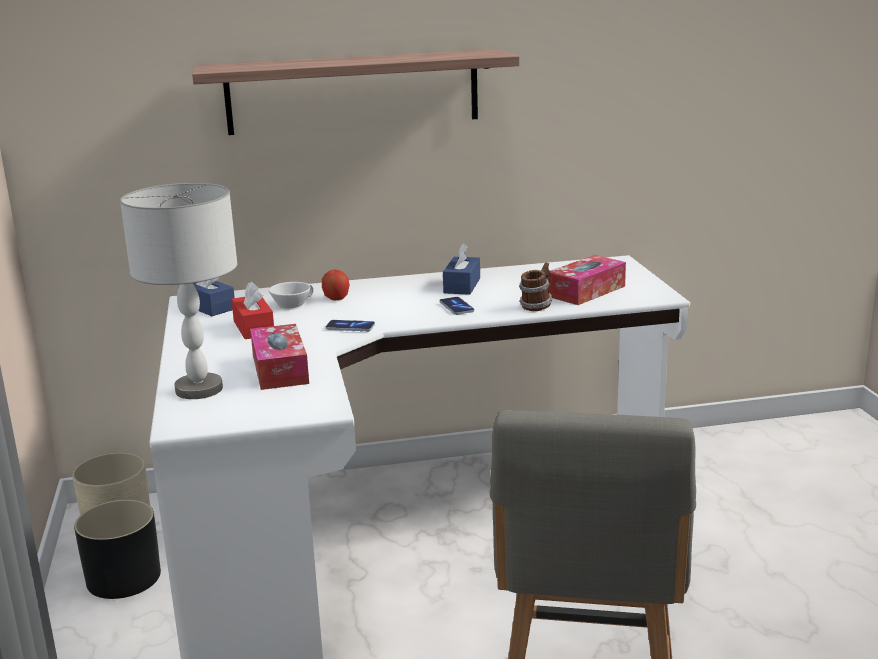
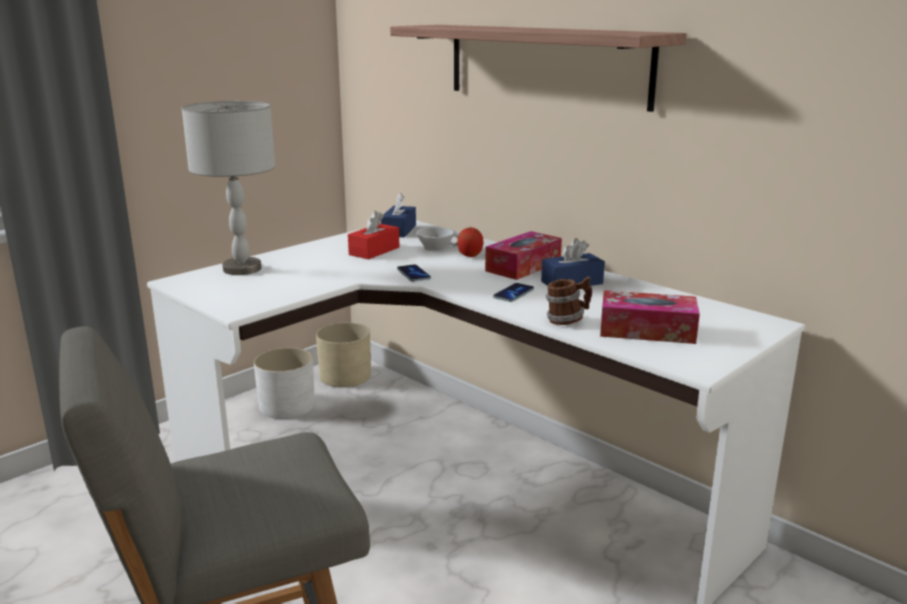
camera: 55 degrees right, 0 degrees up
black planter [74,500,161,599] -> white planter [254,348,315,419]
tissue box [250,324,309,390] -> tissue box moved to [485,231,562,280]

